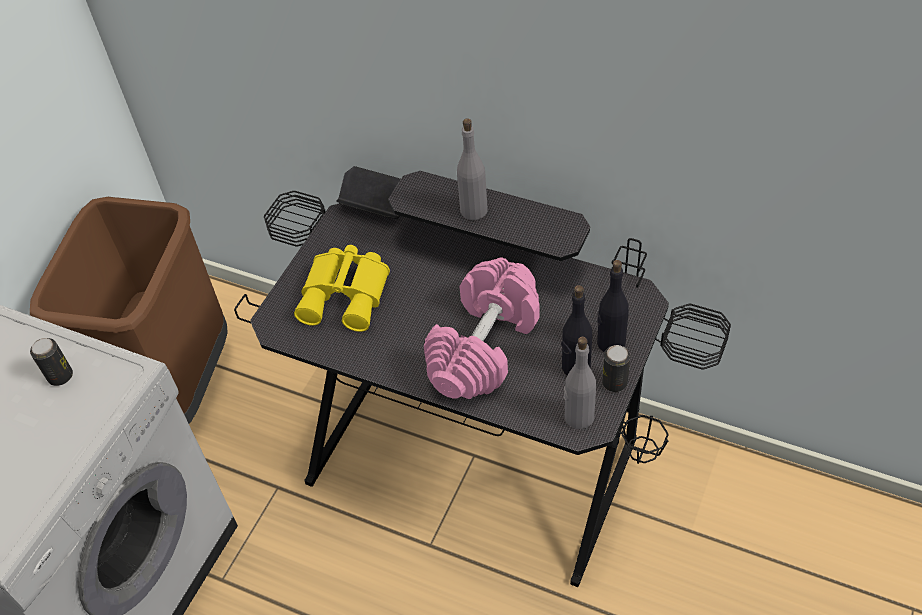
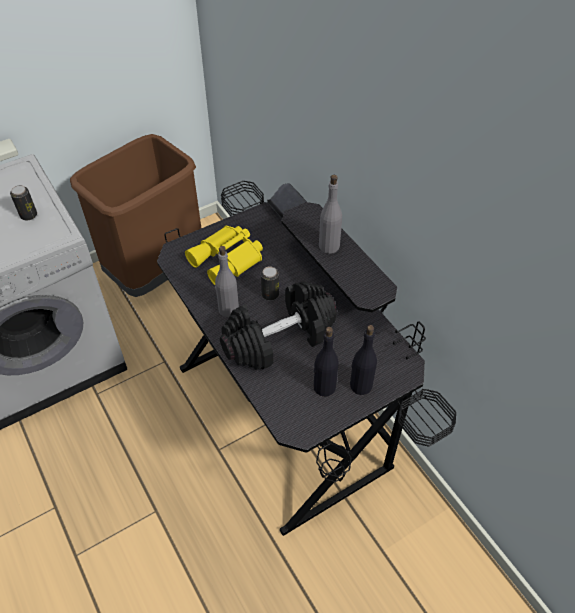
camera: 30 degrees right, 0 degrees up
pink dumbbell [424,257,540,399] -> black dumbbell [220,281,337,370]
grey bottle [564,337,596,429] -> grey bottle moved to [215,246,239,317]
can [602,345,630,392] -> can moved to [261,266,279,301]

